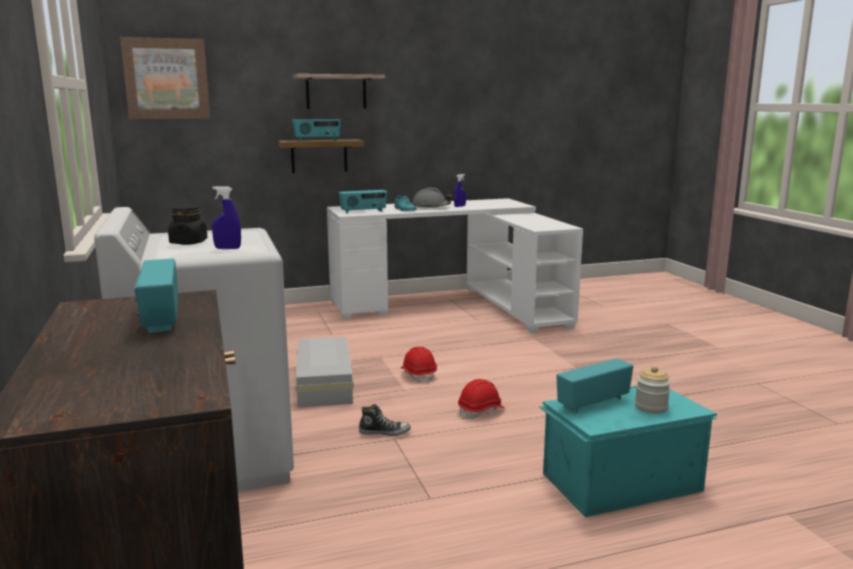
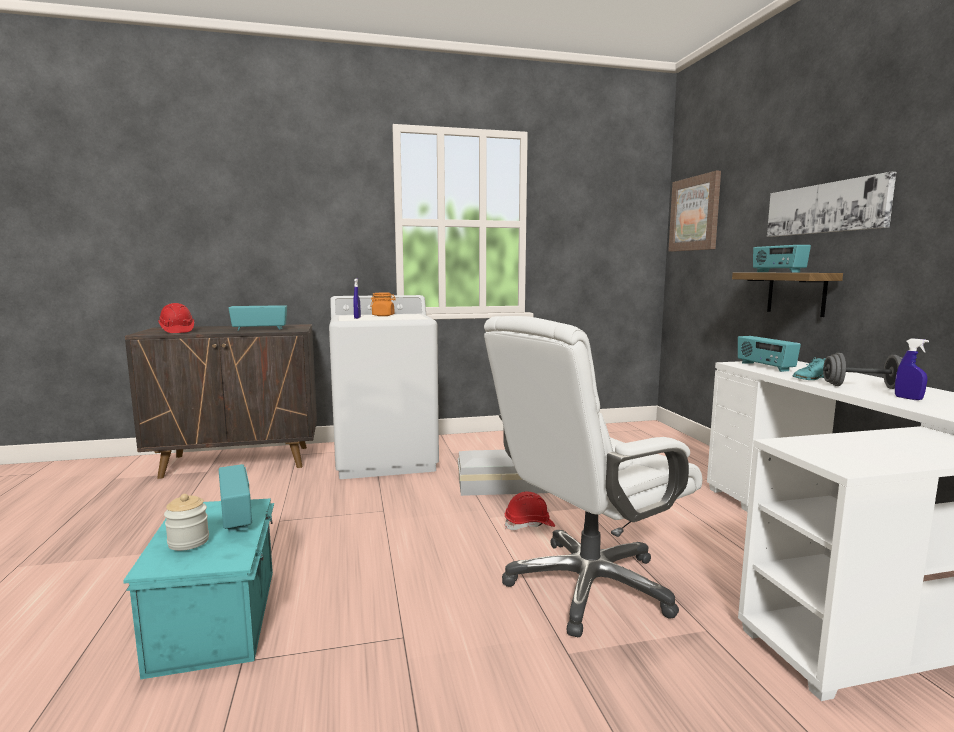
camera: 95 degrees right, 5 degrees down
black jar [168,205,207,245] -> orange jar [370,293,396,316]
shelf [293,74,385,109] -> picture [767,172,896,237]
shoe [359,404,411,436] -> none
grey hard hat [412,188,452,207] -> grey dumbbell [823,353,902,389]
red hard hat [458,379,505,420] -> red hard hat moved to [158,303,194,333]
none -> white office chair [484,316,702,638]

